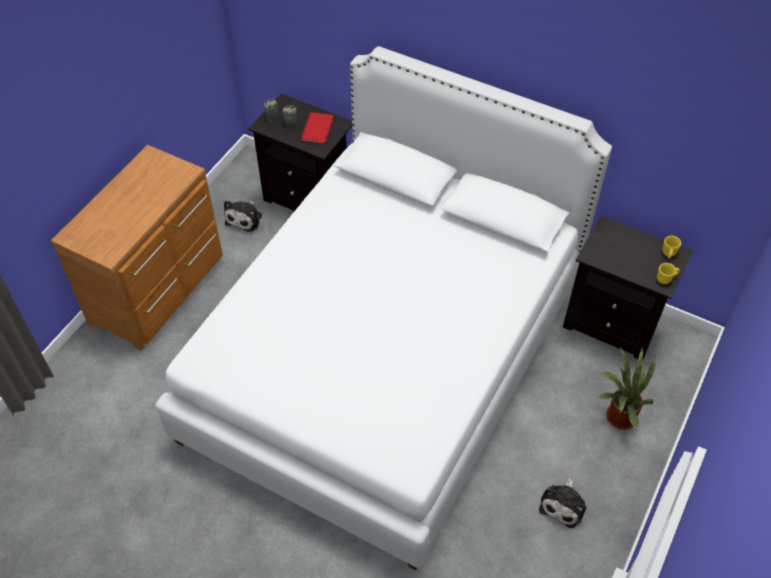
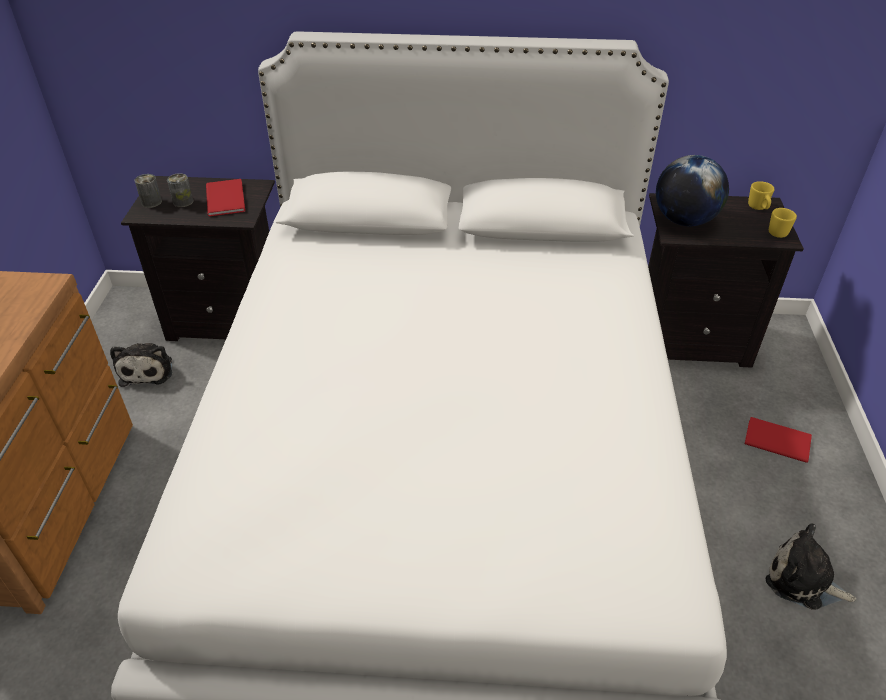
camera: 25 degrees left, 10 degrees down
plush toy [539,477,586,528] -> plush toy turned 120 degrees clockwise [766,524,856,610]
potted plant [597,348,656,430] -> red book [745,417,812,463]
none -> globe [656,155,729,226]

